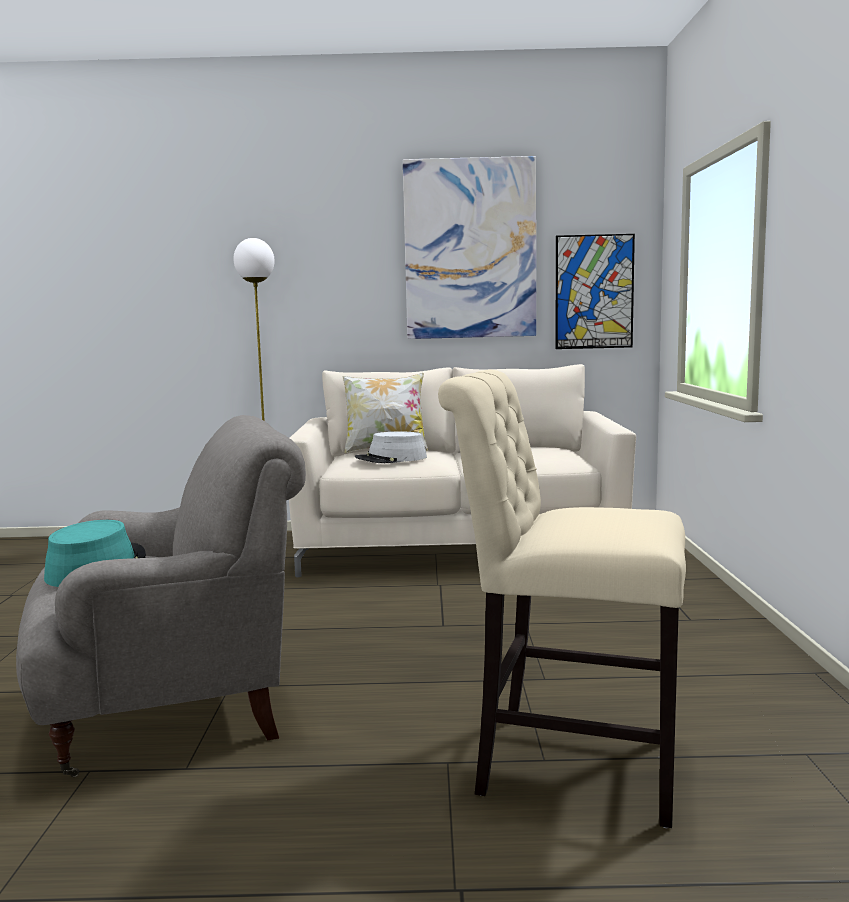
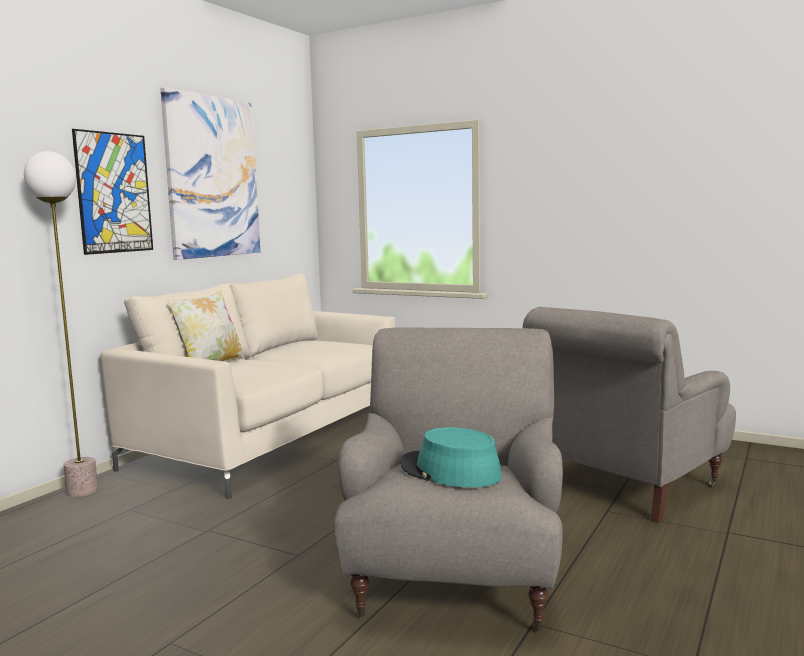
camera: 60 degrees left, 0 degrees up
grey hat [355,431,427,463] -> none
beige stool [438,370,686,828] -> grey armchair [523,307,736,523]
picture [555,234,635,349] -> picture moved to [72,129,153,255]

